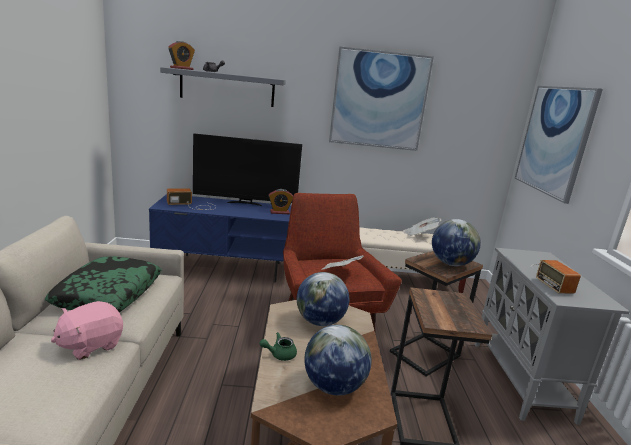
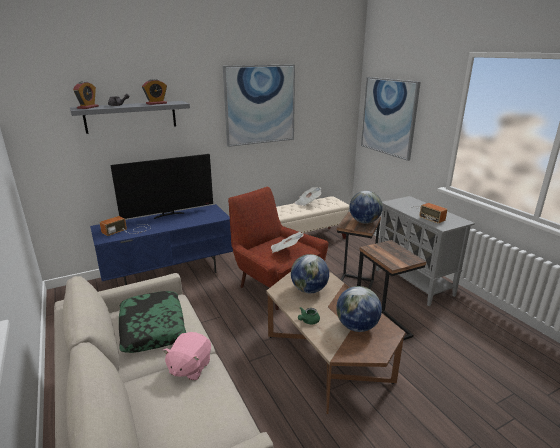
camera: 25 degrees left, 5 degrees up
alarm clock [268,189,293,214] -> alarm clock moved to [142,79,167,105]

